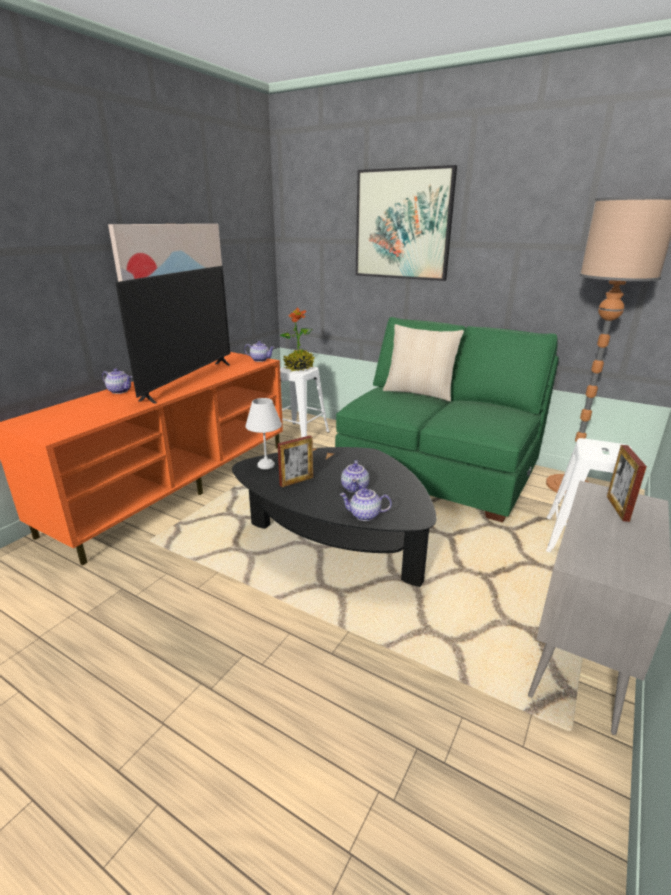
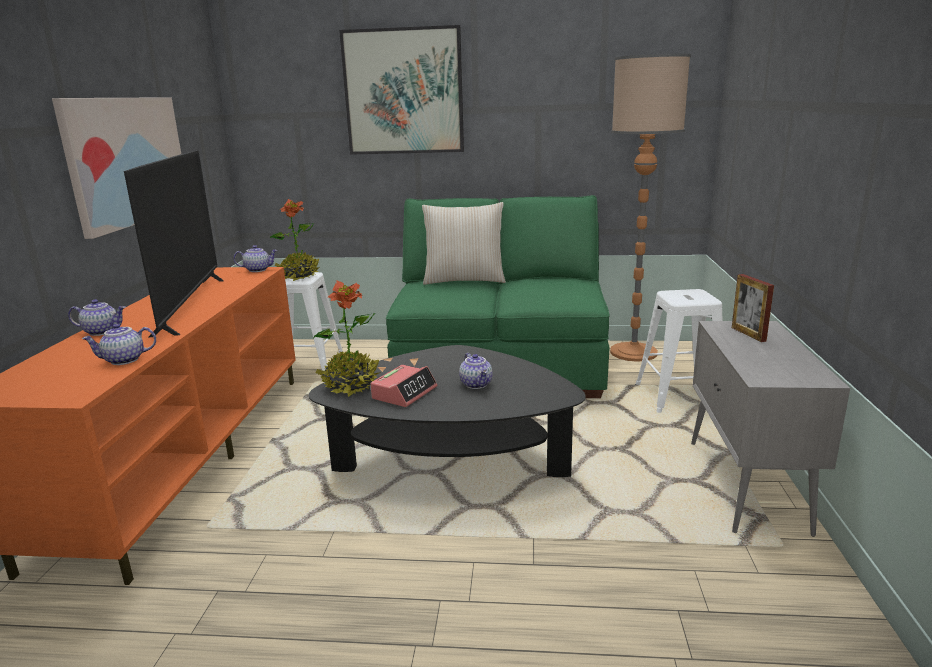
camera: 25 degrees left, 5 degrees down
white table lamp [245,398,282,469] -> potted plant [314,280,381,397]
picture frame [278,436,313,487] -> alarm clock [370,365,437,407]
teapot [339,488,392,521] -> teapot moved to [82,324,156,365]

